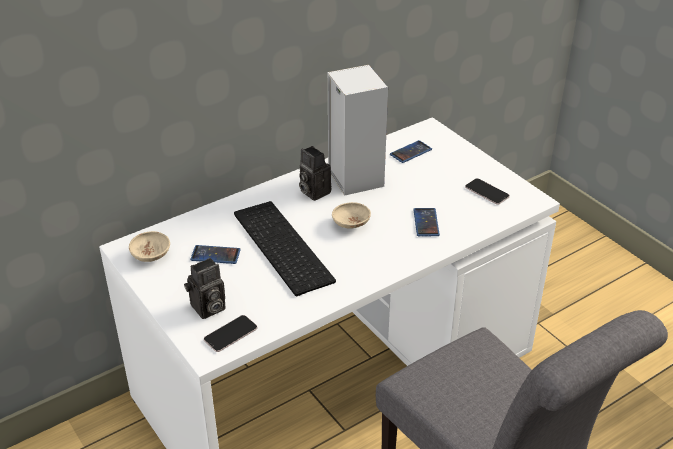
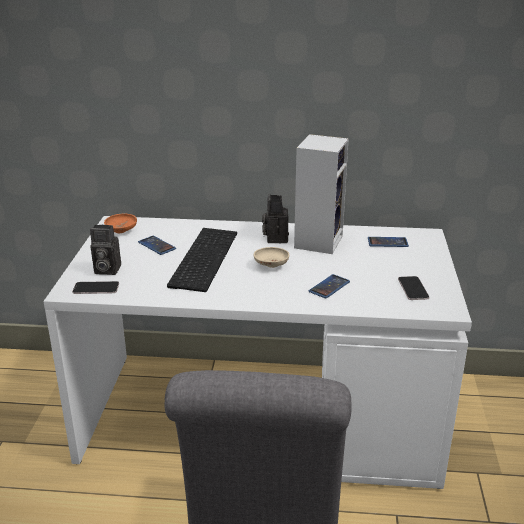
camera: 40 degrees right, 10 degrees down
beige bowl [129,231,170,262] -> orange bowl [104,213,137,233]

